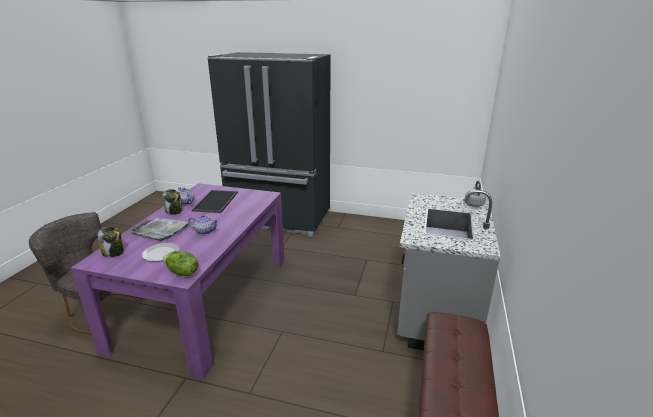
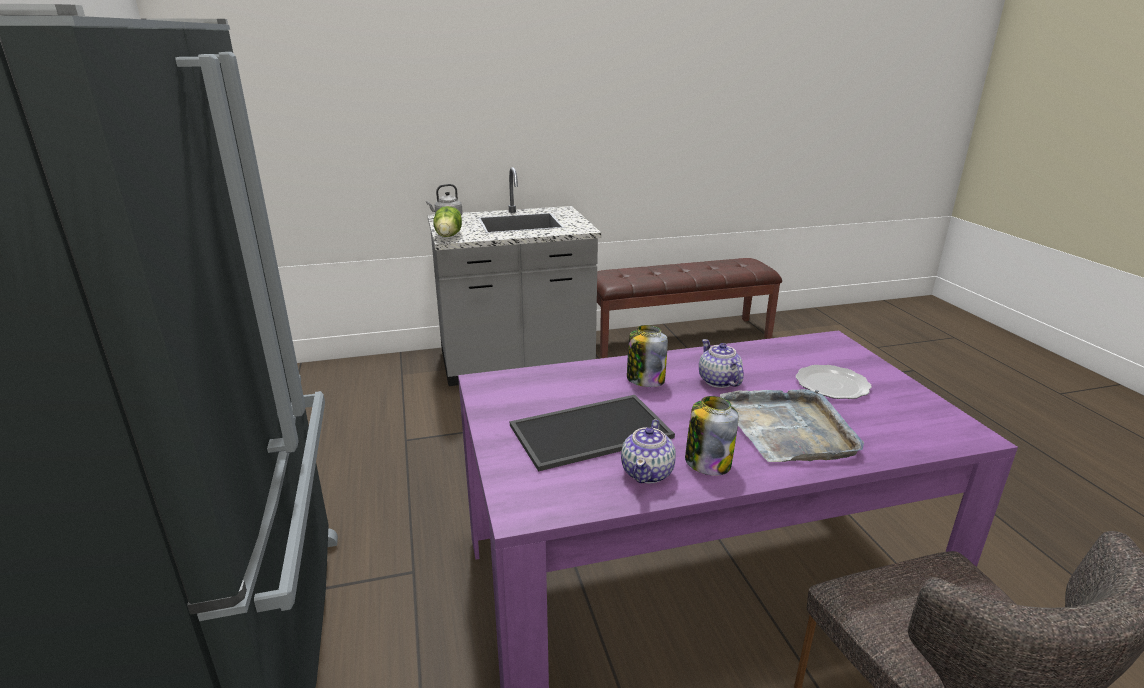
camera: 120 degrees left, 0 degrees up
jar [97,226,124,257] -> jar moved to [627,325,668,387]
lettuce [163,250,199,276] -> lettuce moved to [433,206,462,237]

